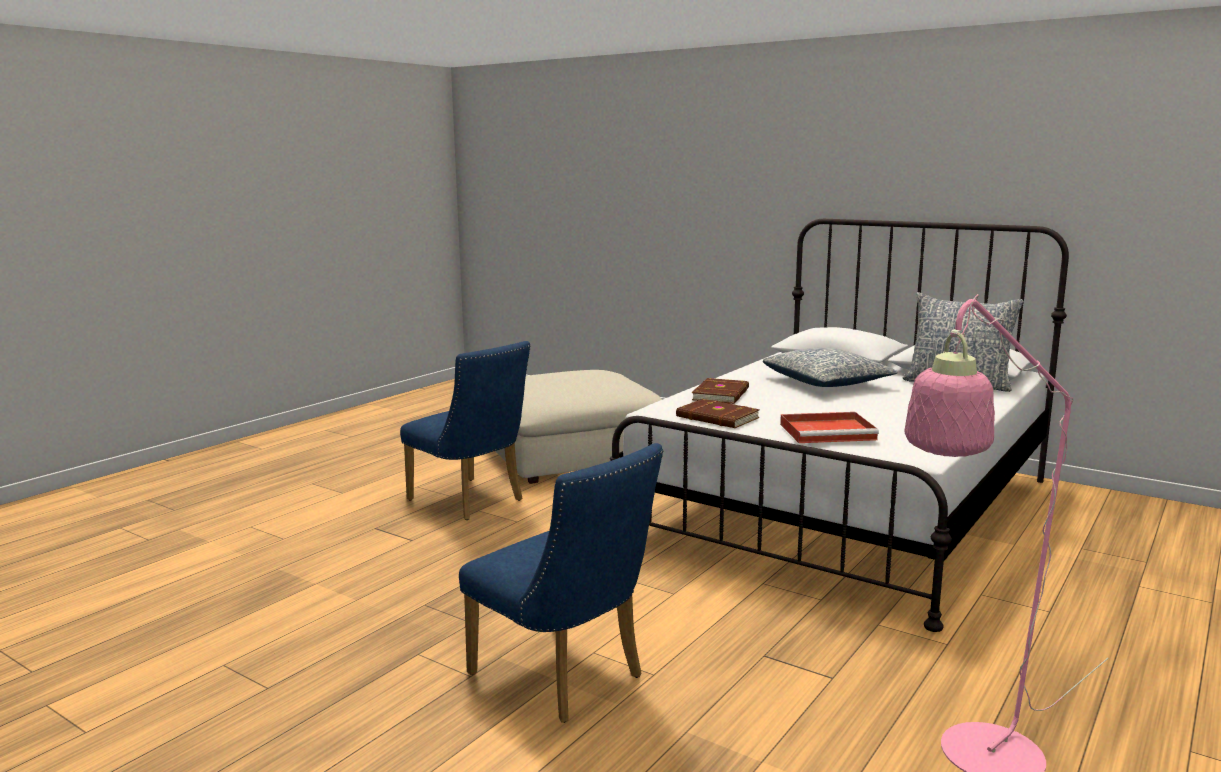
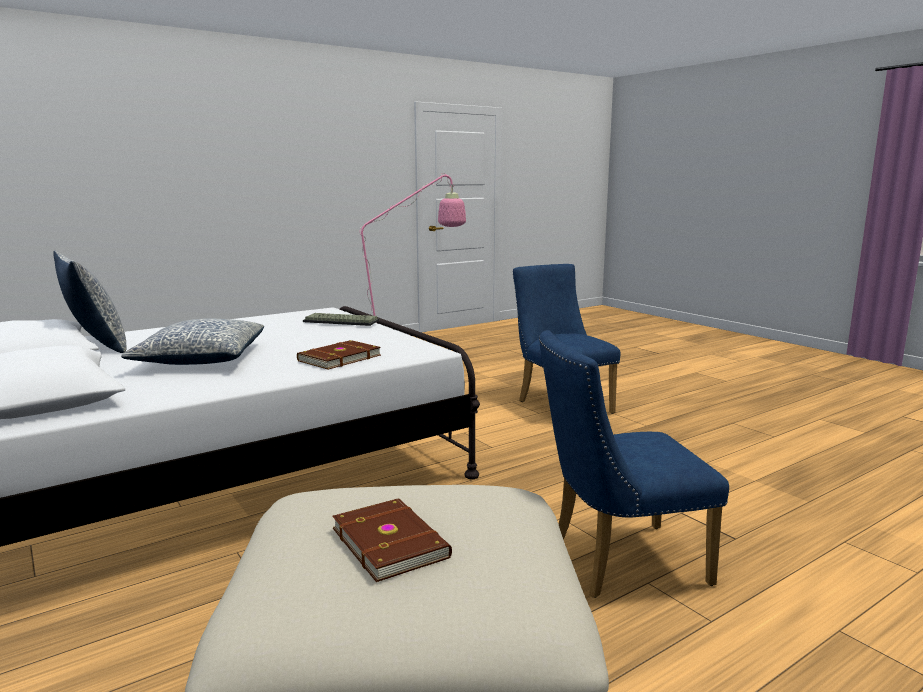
camera: 160 degrees left, 0 degrees up
blue chair [400,341,531,520] -> blue chair turned 75 degrees counterclockwise [539,330,729,598]
brown book [676,399,760,428] -> brown book moved to [332,498,452,582]
red tray [780,412,879,443] -> keyboard [303,313,379,326]

